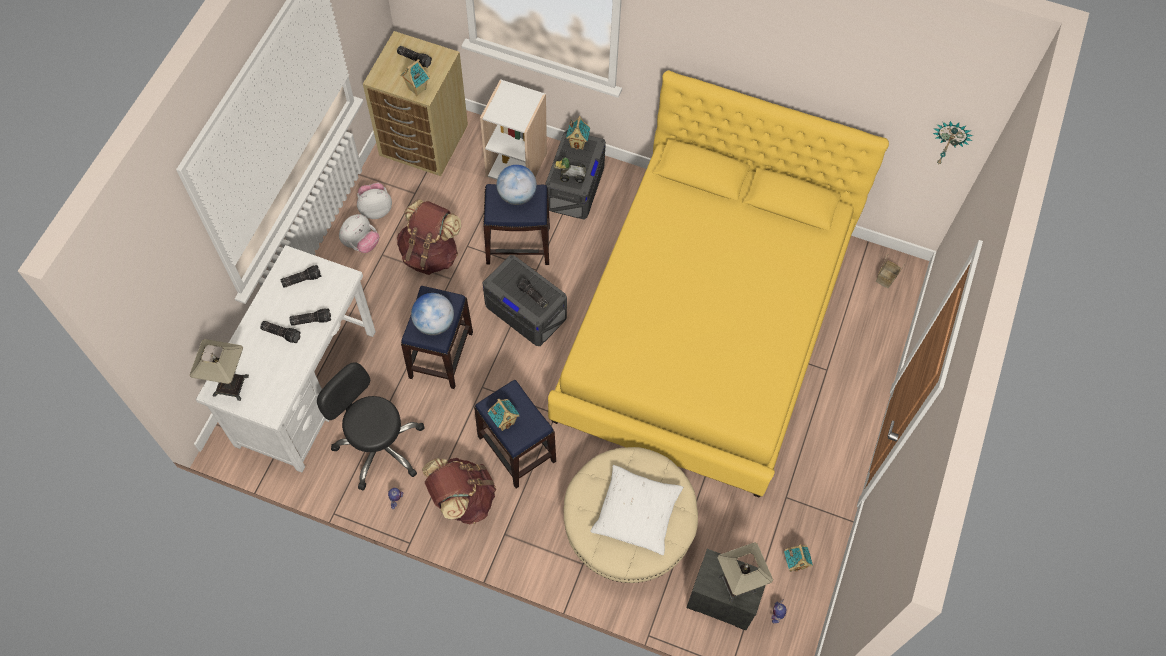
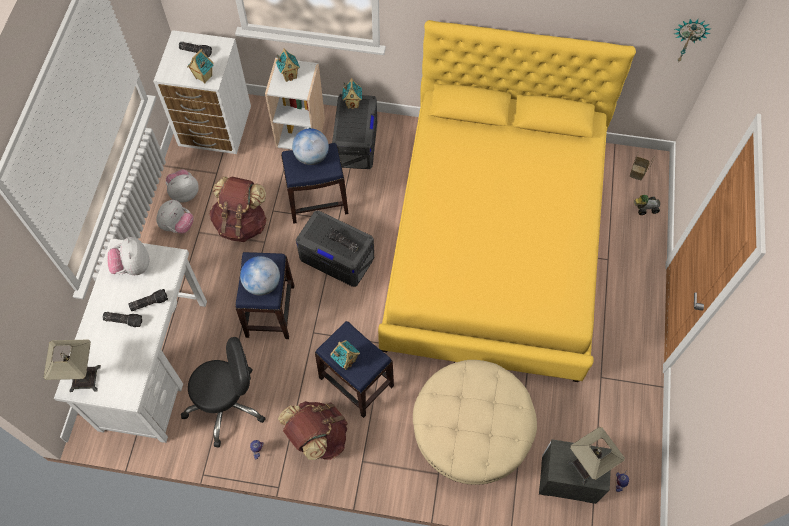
camera: 10 degrees left, 0 degrees up
flashlight [280,265,322,288] -> plush toy [107,237,149,275]
black office chair [317,362,424,490] -> black office chair turned 135 degrees clockwise [181,337,266,448]
brown dresser [363,31,468,176] -> white dresser [153,30,251,154]
toy car [555,157,586,183] -> toy car moved to [634,195,660,215]
white pillow [590,465,683,555] -> none
toy house [784,544,813,572] -> toy house moved to [276,48,300,82]

